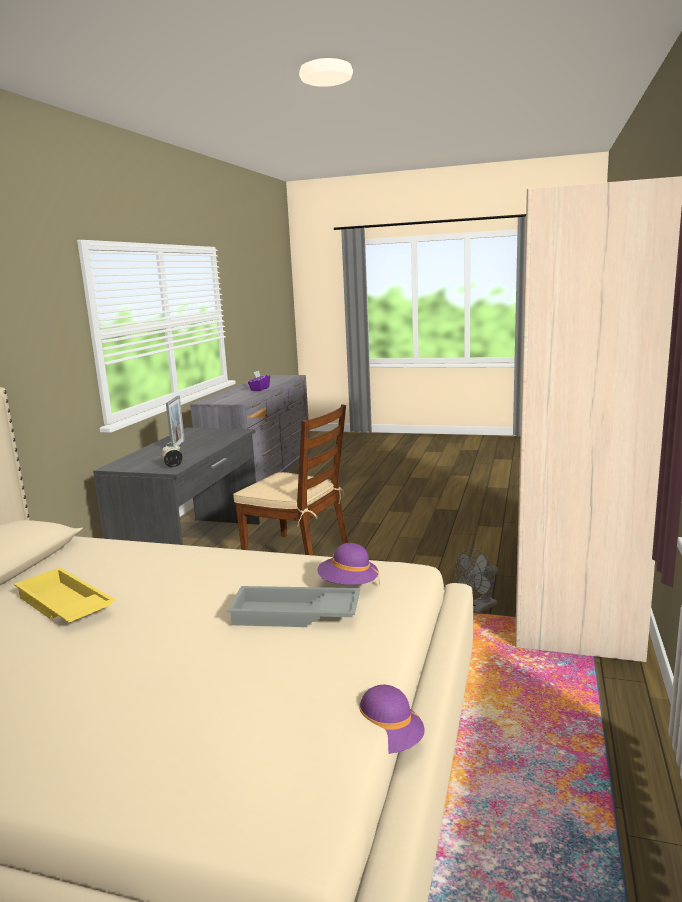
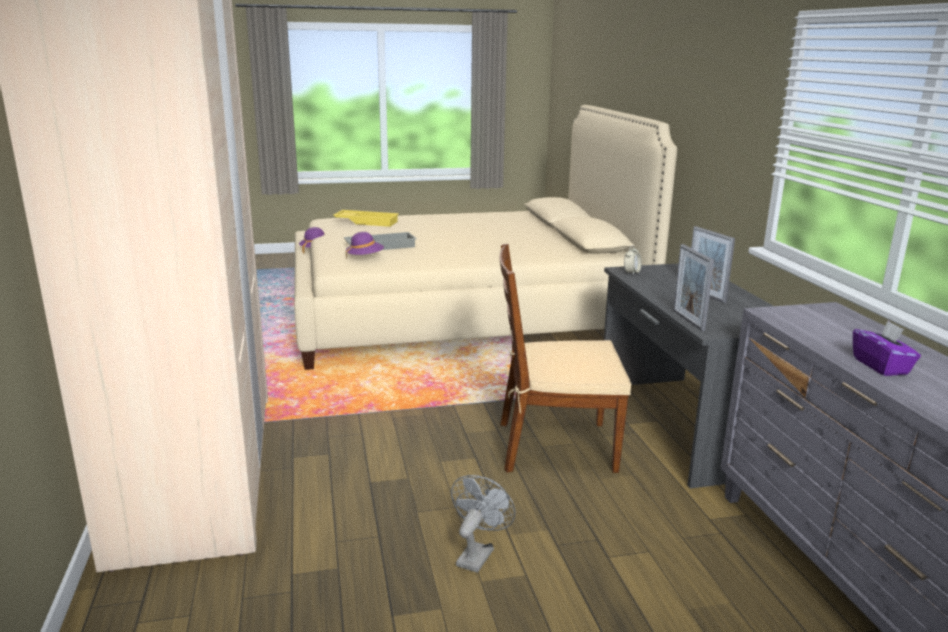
camera: 150 degrees right, 5 degrees up
yellow tray [14,568,115,623] -> yellow tray moved to [333,210,399,227]
grey fan [454,548,498,614] -> grey fan moved to [451,475,516,573]
none -> picture frame [673,244,714,331]

